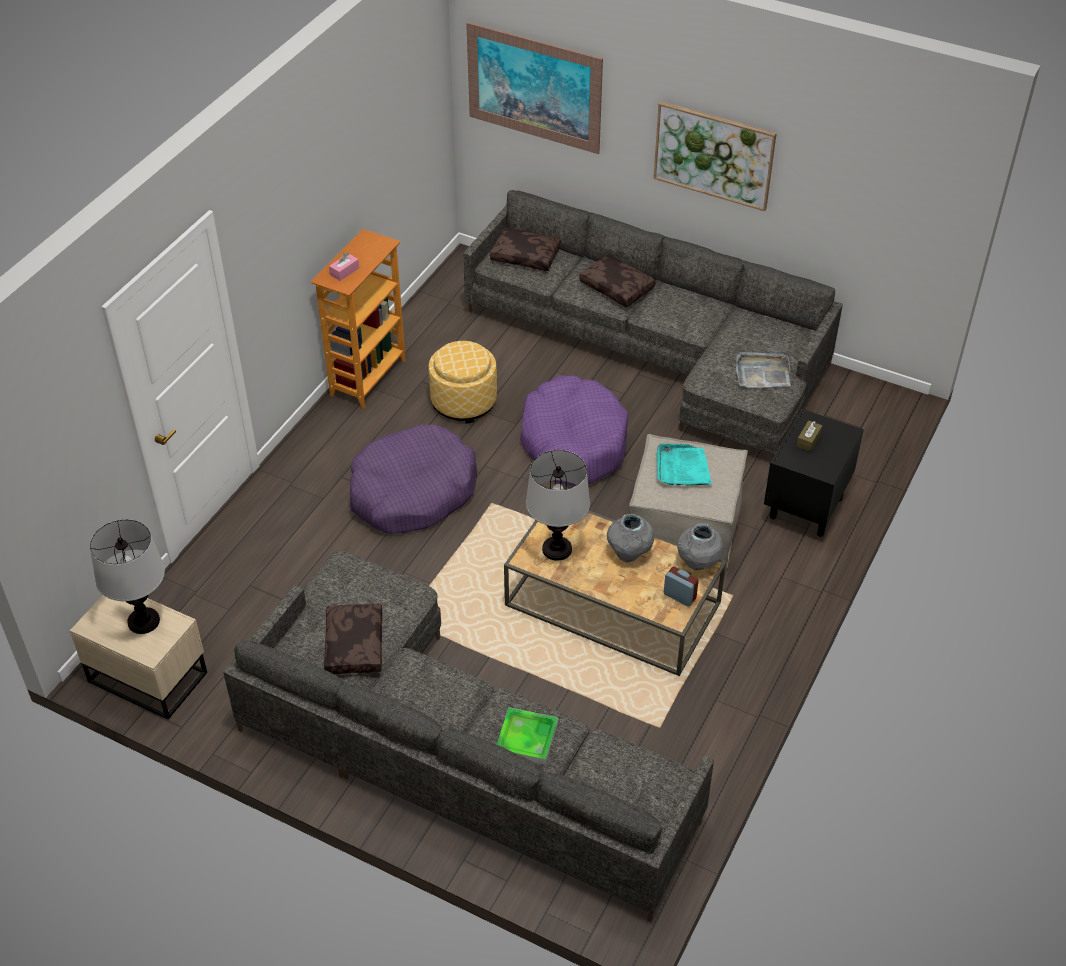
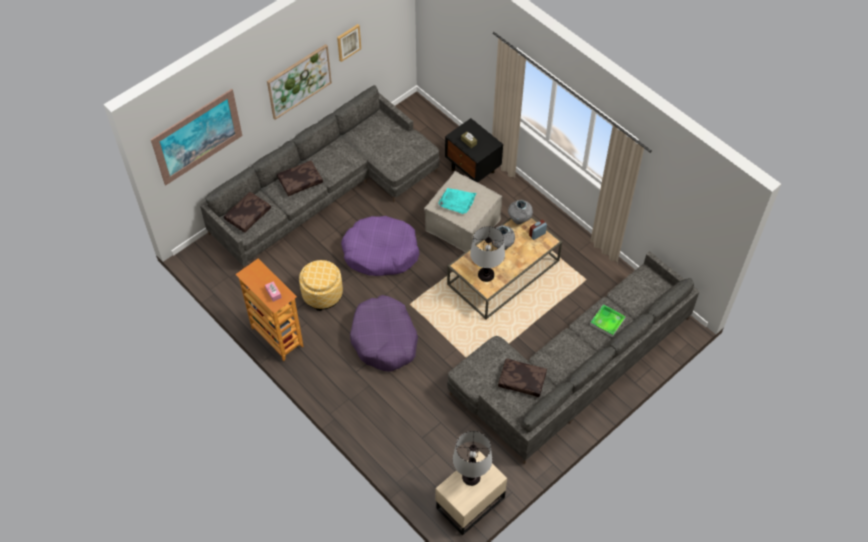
camera: 70 degrees left, 10 degrees up
grey tray [736,352,791,388] -> none
none -> picture [337,24,361,62]

